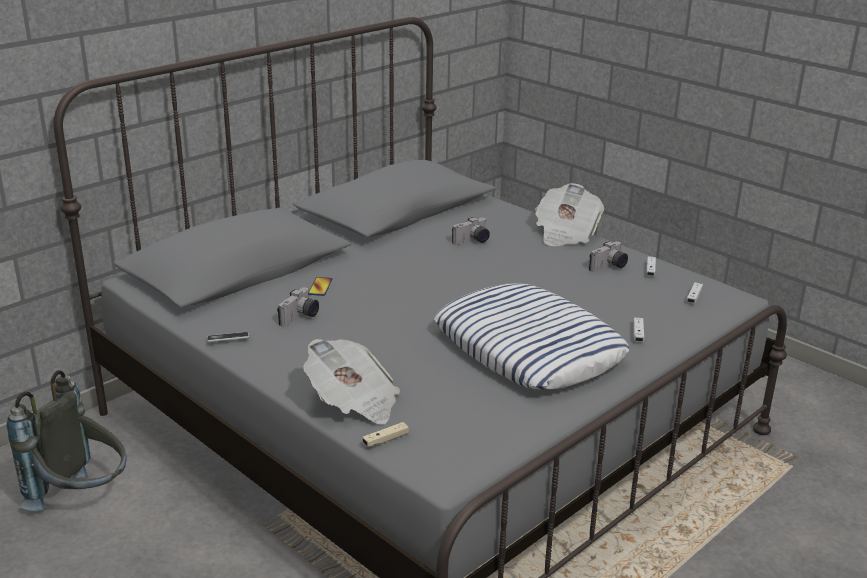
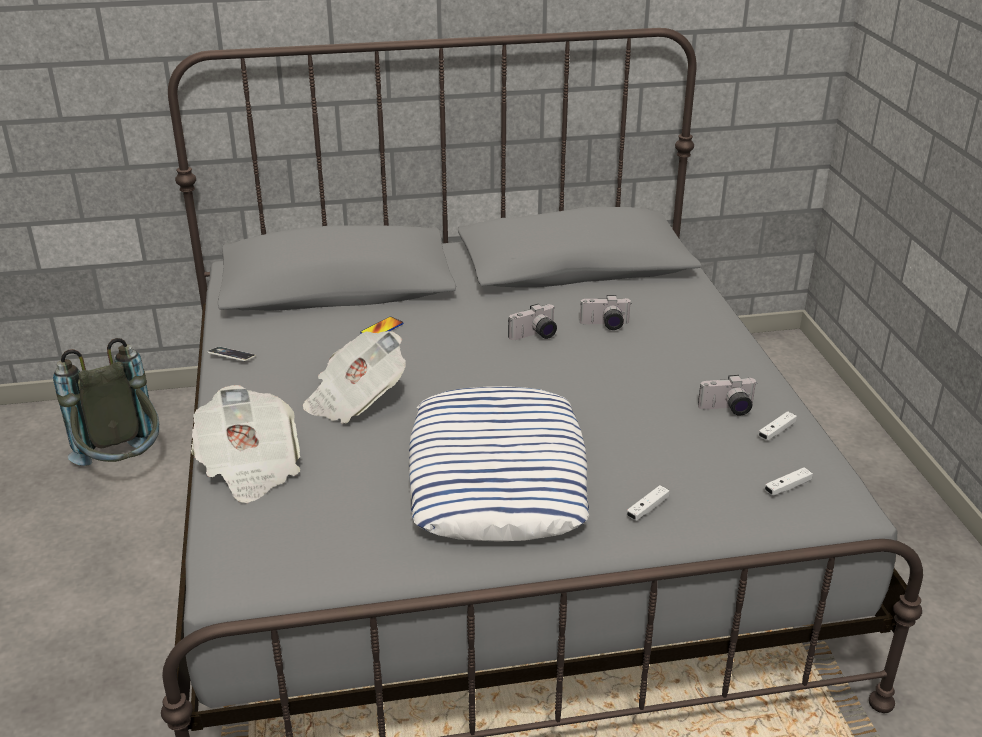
camera: 35 degrees right, 5 degrees up
camera [277,287,319,327] -> camera moved to [508,304,557,340]
beige game controller [363,422,409,447] -> none
newspaper [535,183,604,246] -> newspaper moved to [303,331,406,424]

